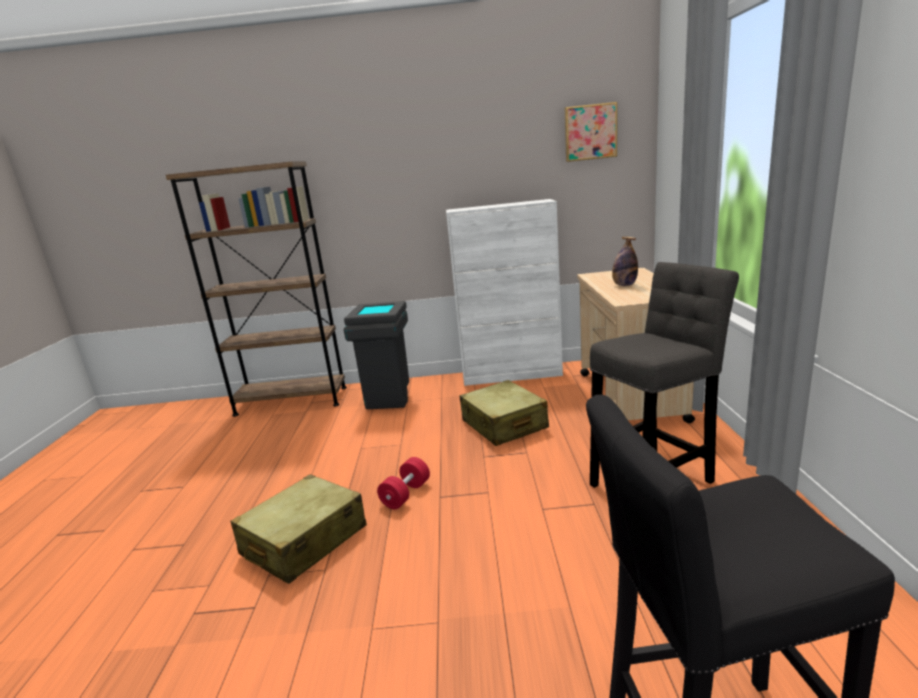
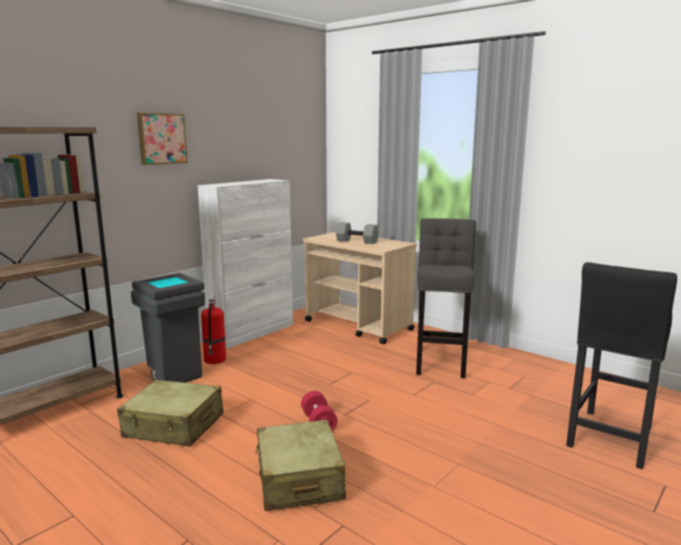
camera: 50 degrees left, 5 degrees down
beige suitcase [459,380,549,446] -> beige suitcase moved to [117,380,223,447]
picture [565,102,617,162] -> picture moved to [137,113,188,165]
bottle [612,237,638,286] -> grey dumbbell [336,222,379,244]
none -> fire extinguisher [201,294,226,364]

